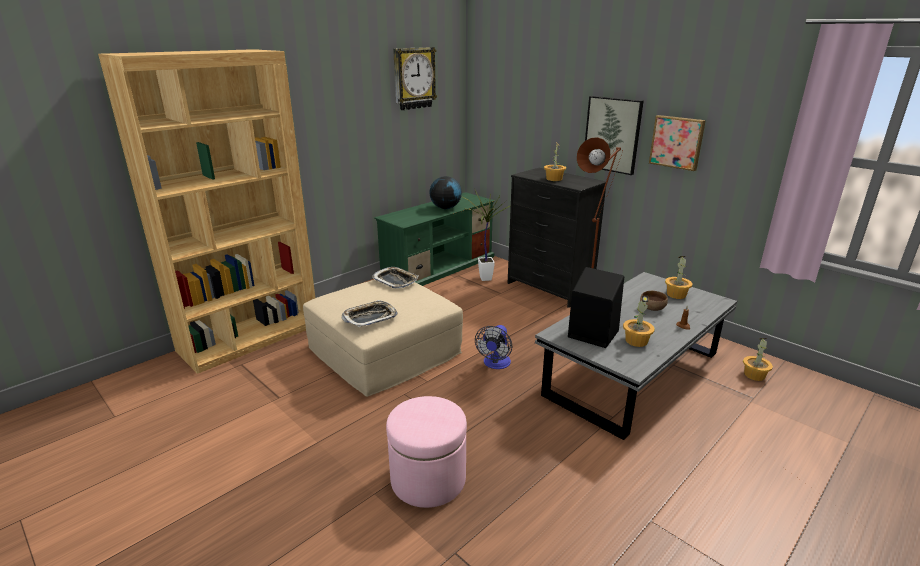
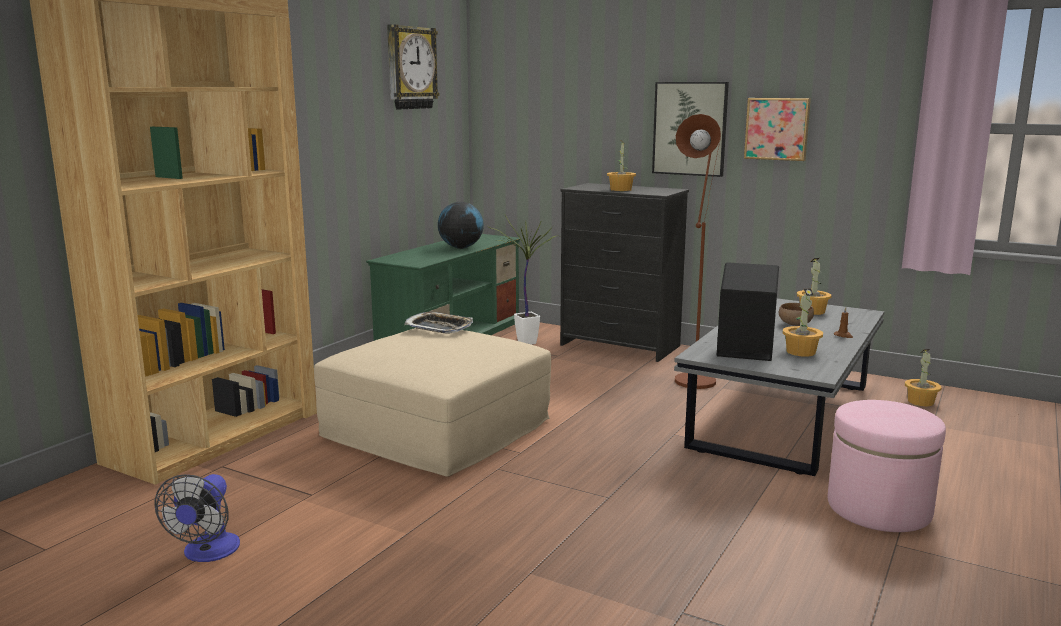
camera: 15 degrees left, 10 degrees down
tray [342,300,398,327] -> none
pink ottoman [386,396,467,508] -> pink ottoman moved to [828,400,946,532]
fan [475,325,512,369] -> fan moved to [154,474,240,562]

